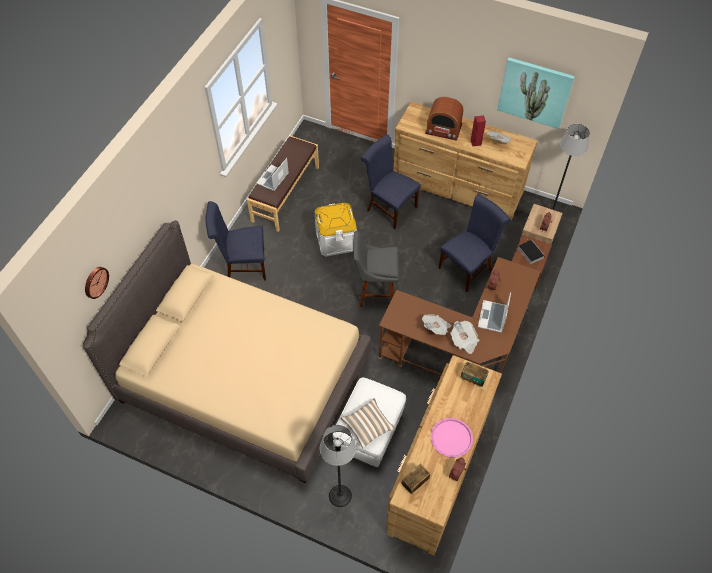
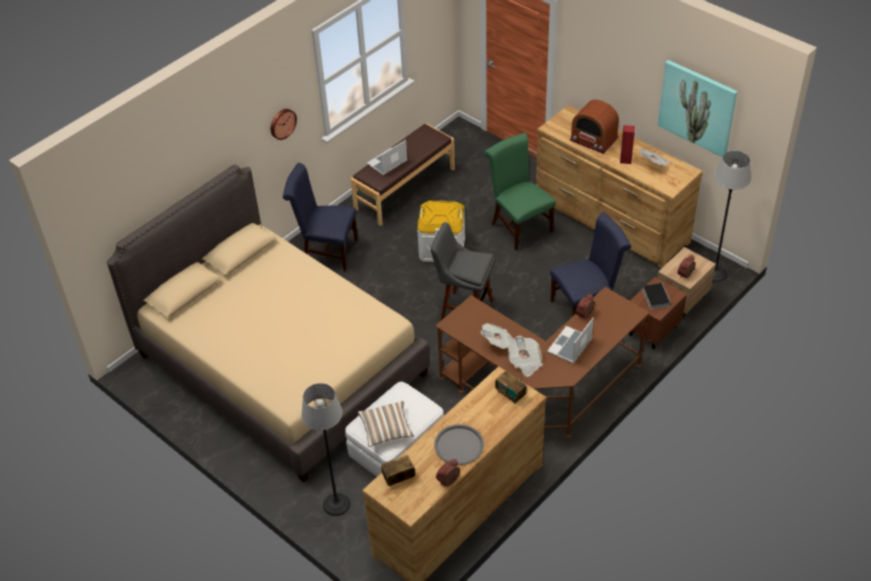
camera: 20 degrees right, 10 degrees down
wall clock [85,267,109,299] -> wall clock moved to [271,109,297,140]
blue chair [361,134,421,230] -> green chair [484,133,556,250]
pink tray [431,418,473,458] -> grey tray [434,424,484,465]

